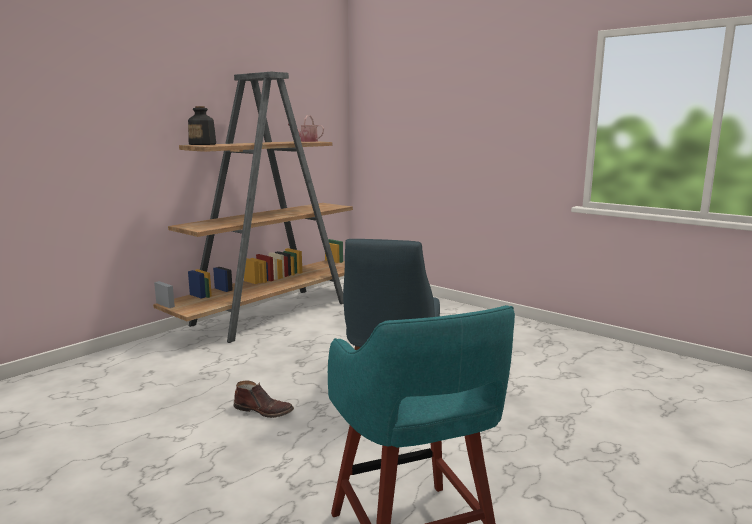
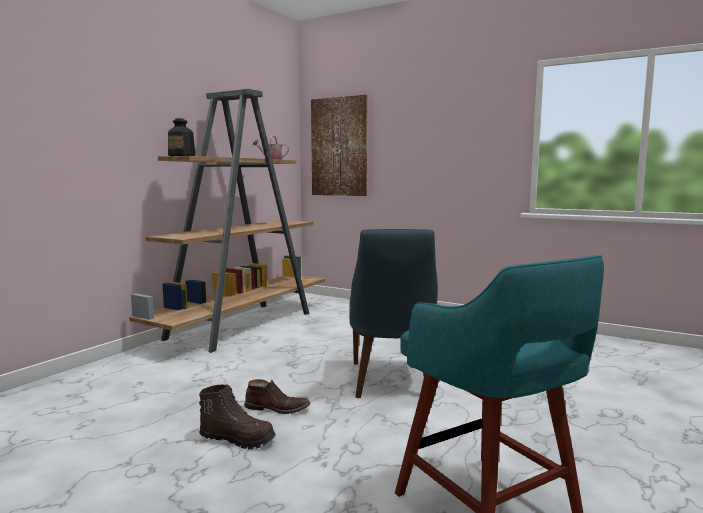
camera: 10 degrees left, 5 degrees down
none -> brown boot [199,384,275,450]
none -> picture [311,95,367,196]

